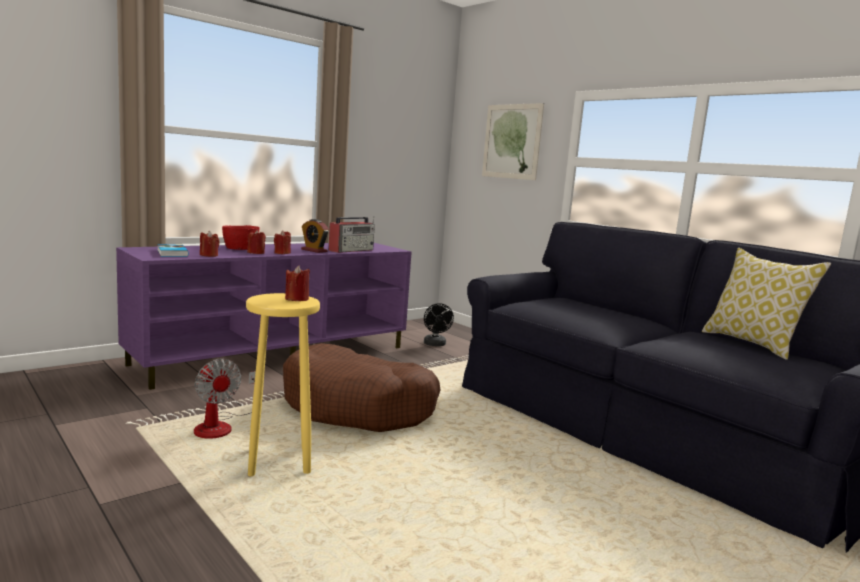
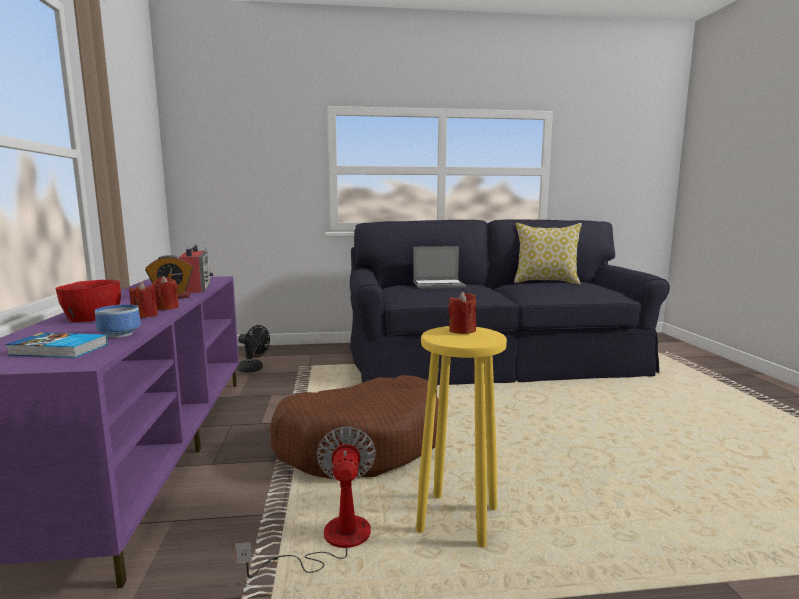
camera: 55 degrees left, 0 degrees up
fan [194,358,256,439] -> fan turned 90 degrees counterclockwise [235,427,376,578]
red candle [200,231,220,257] -> bowl [95,305,141,338]
picture [482,103,544,180] -> none
none -> laptop [413,246,466,289]

